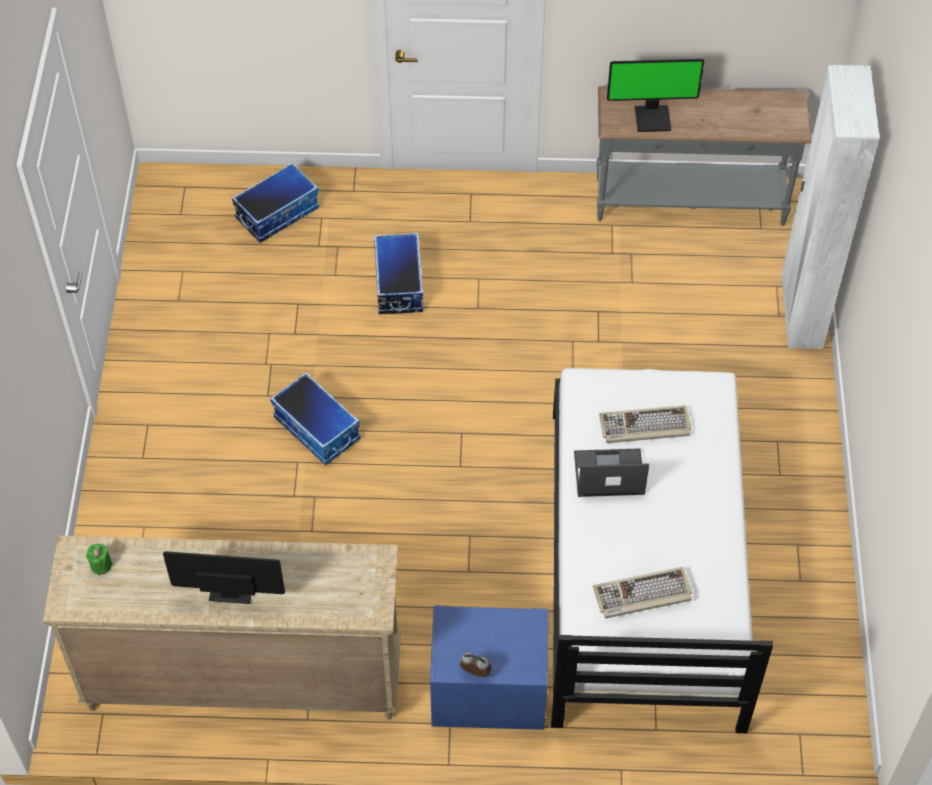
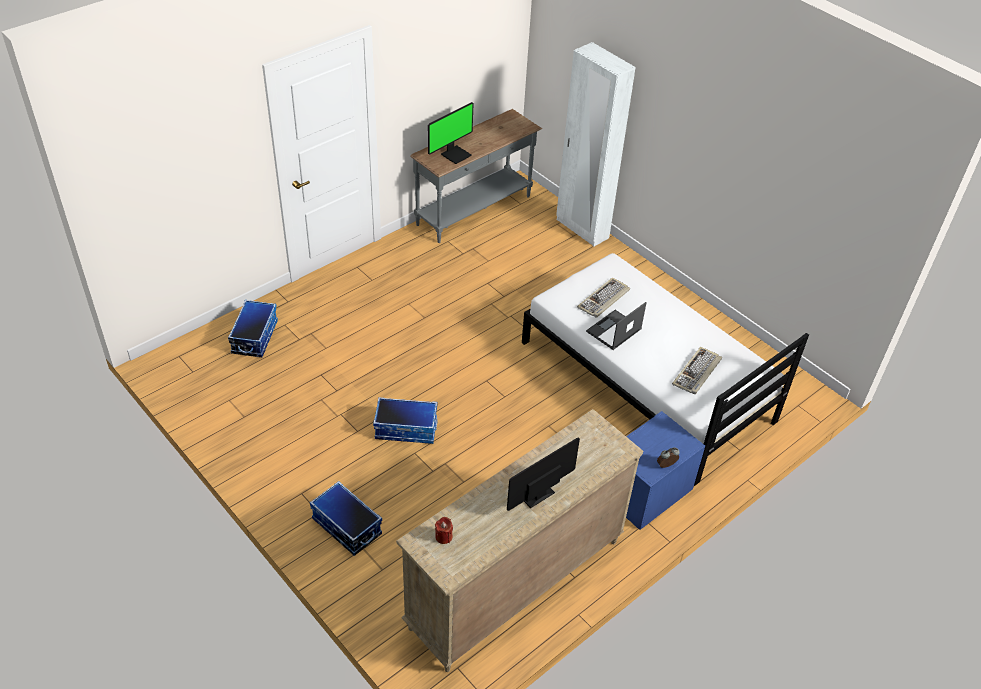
camera: 45 degrees left, 10 degrees down
green candle [86,544,113,575] -> red candle [435,517,453,544]
storage box [374,233,423,314] -> storage box moved to [310,481,382,556]

